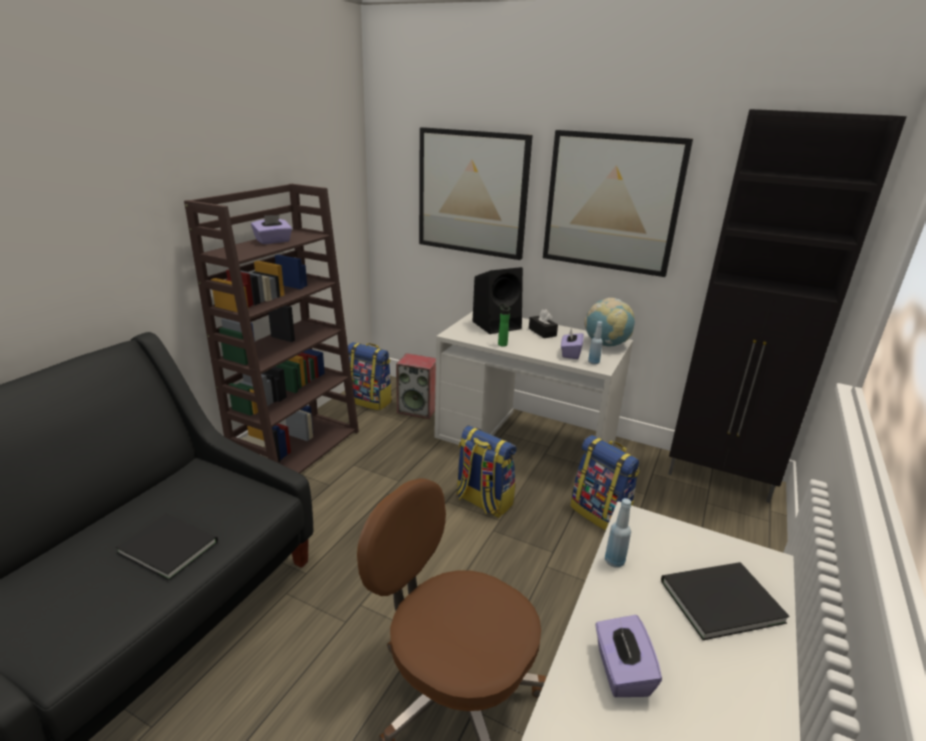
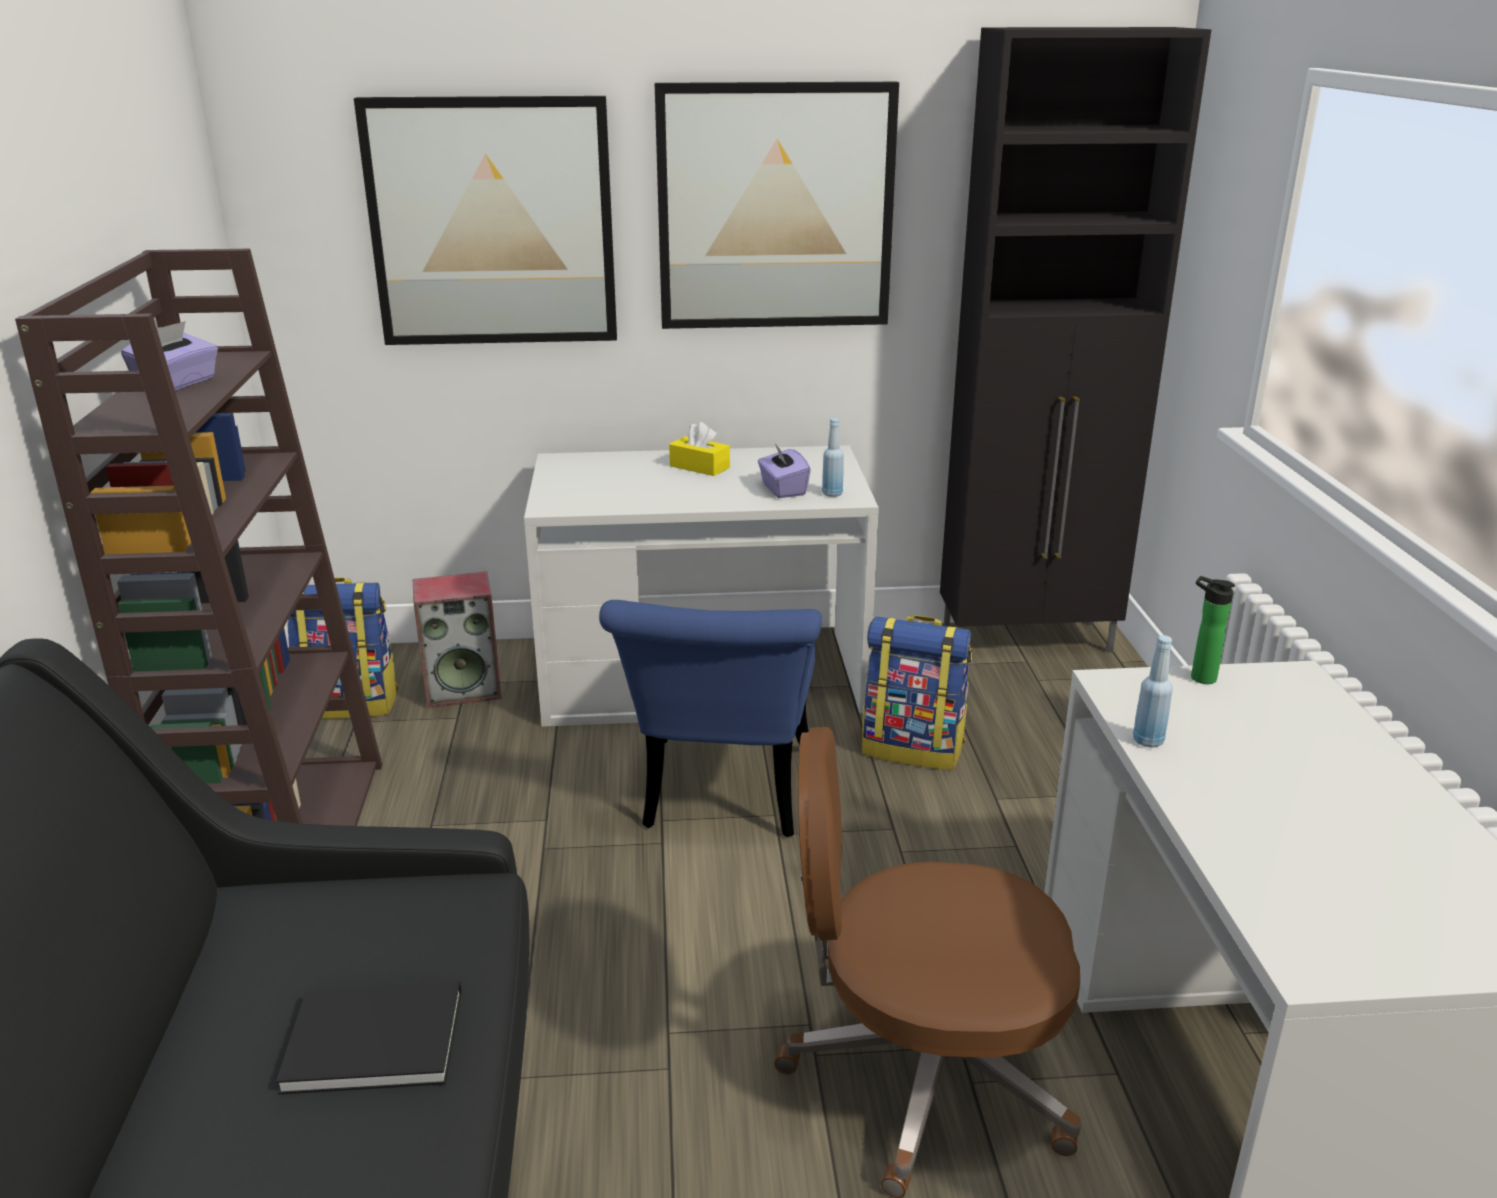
camera: 30 degrees left, 0 degrees up
backpack [456,426,517,518] -> blue chair [599,600,822,837]
black speaker [473,267,523,334] -> none
bottle [498,304,510,347] -> bottle moved to [1191,576,1235,684]
black tissue box [529,309,558,338] -> yellow tissue box [669,422,730,476]
globe [584,298,635,346] -> none
purple tissue box [595,615,662,697] -> none
black book [661,562,790,640] -> none

